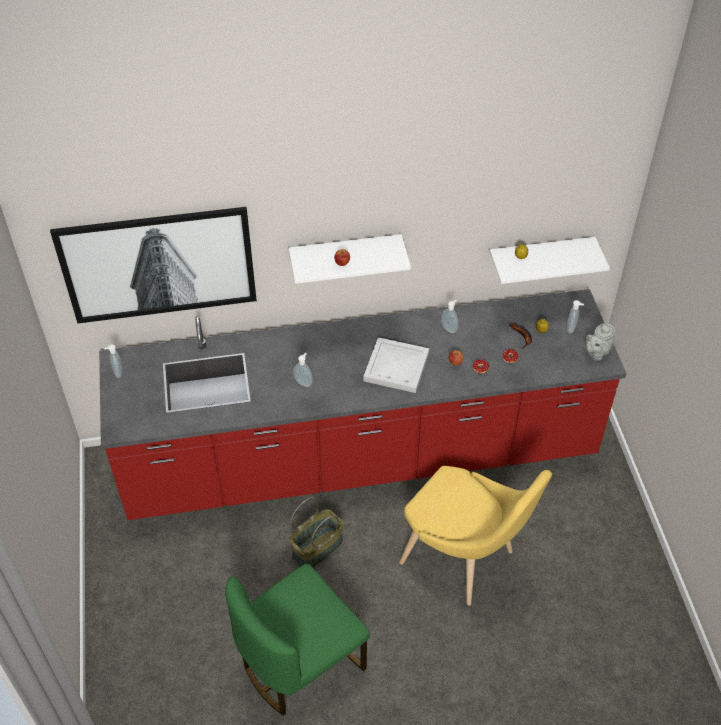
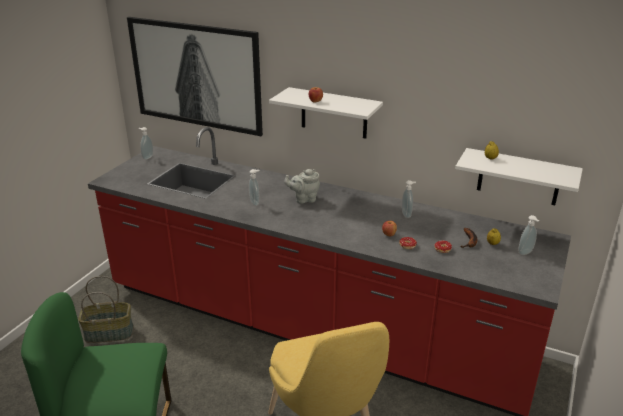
camera: 35 degrees right, 20 degrees down
basket [289,497,344,567] -> basket moved to [78,276,133,343]
white tray [363,337,429,393] -> none
grey teapot [586,323,615,361] -> grey teapot moved to [284,169,320,203]

